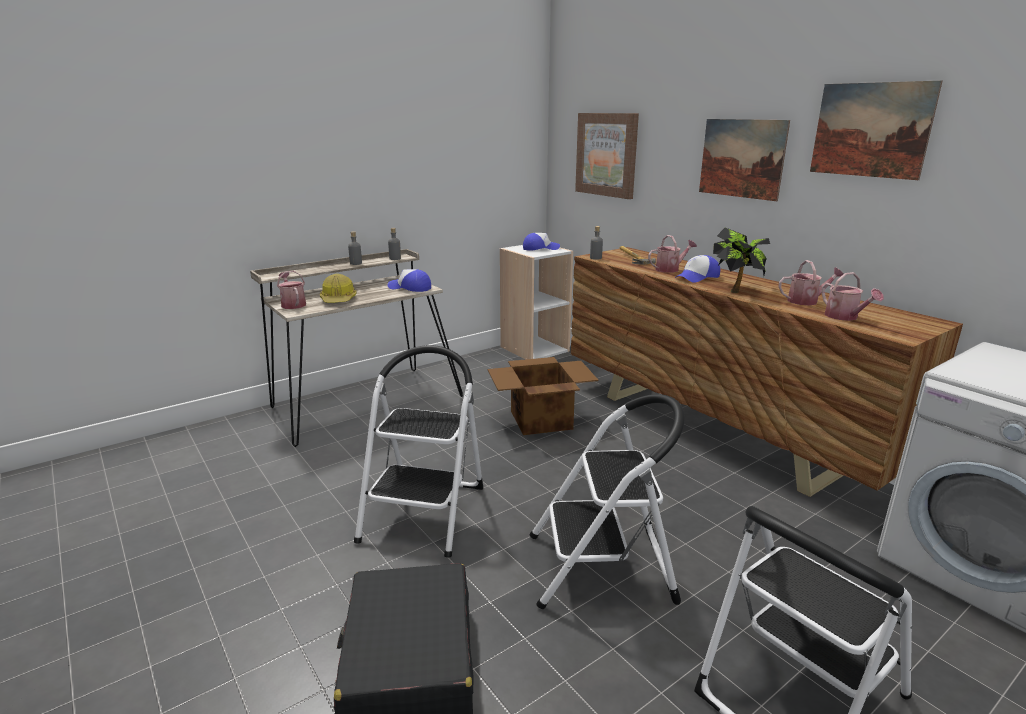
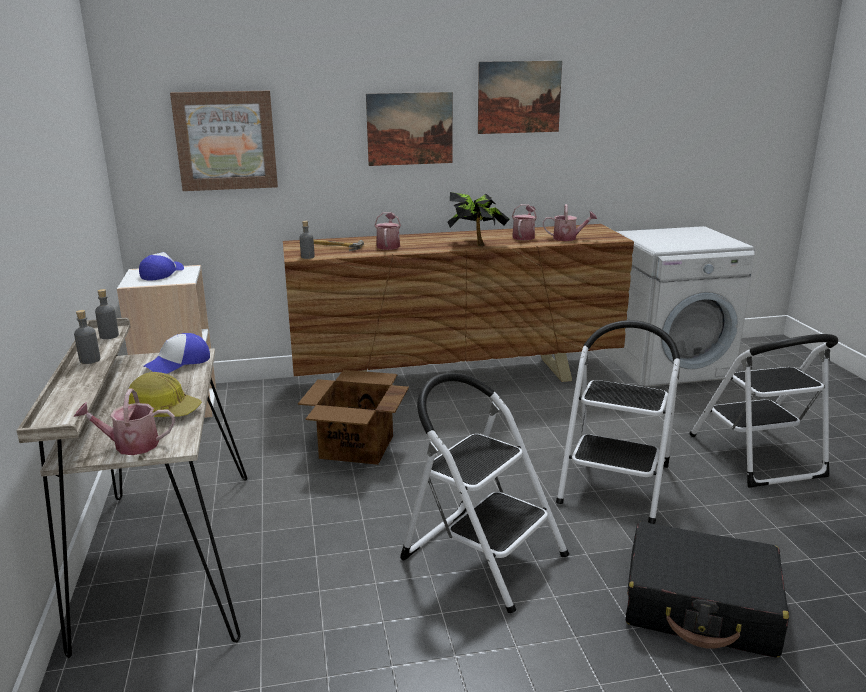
camera: 65 degrees left, 0 degrees up
cap [675,255,720,283] -> none

